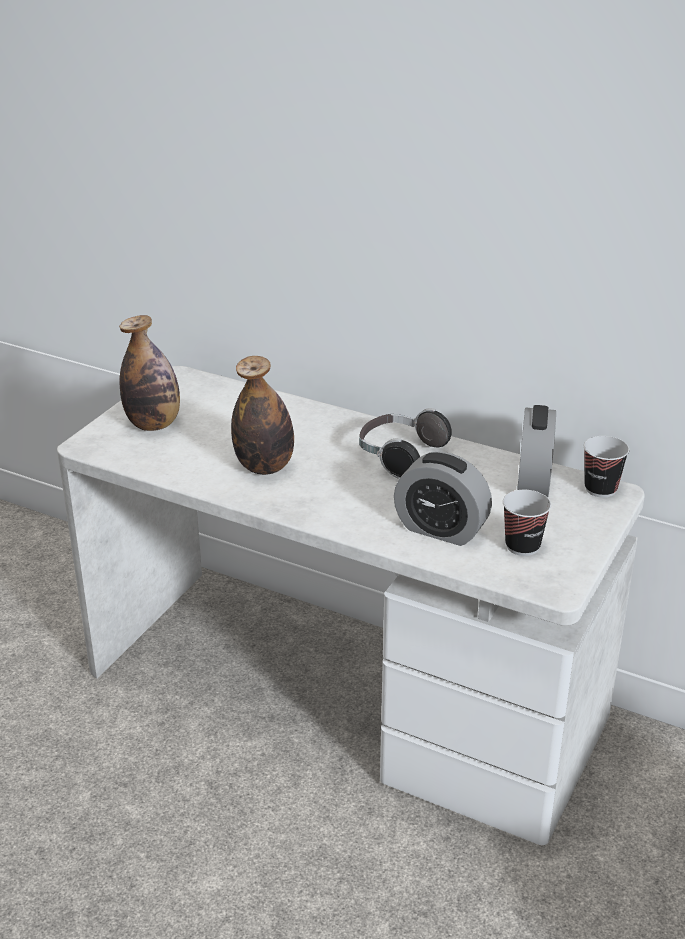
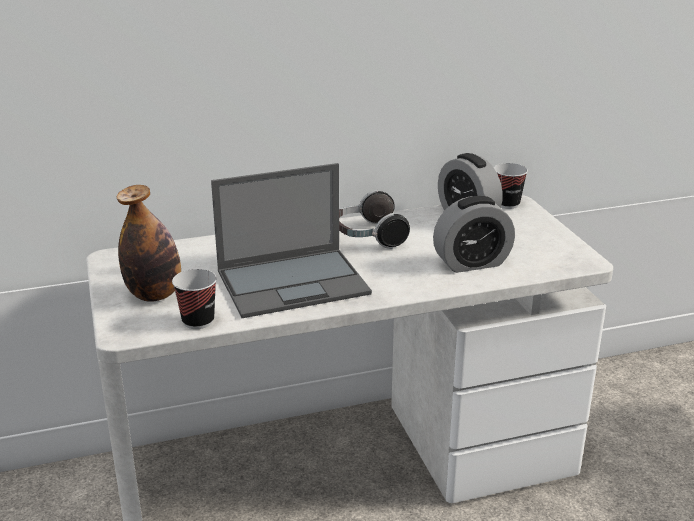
camera: 45 degrees left, 5 degrees down
bottle [231,356,294,475] -> laptop [211,163,372,318]
cup [503,490,551,556] -> cup moved to [172,269,217,329]

